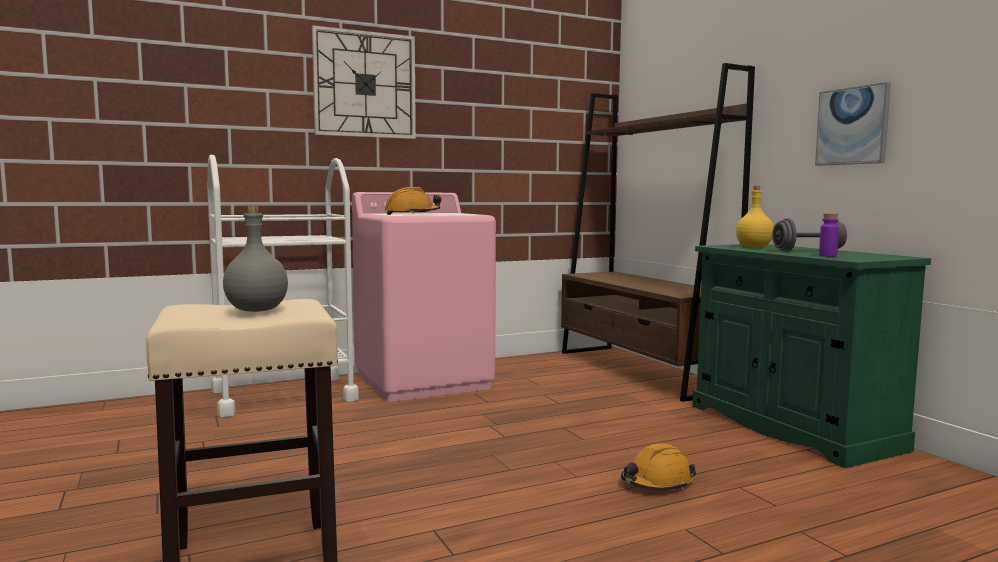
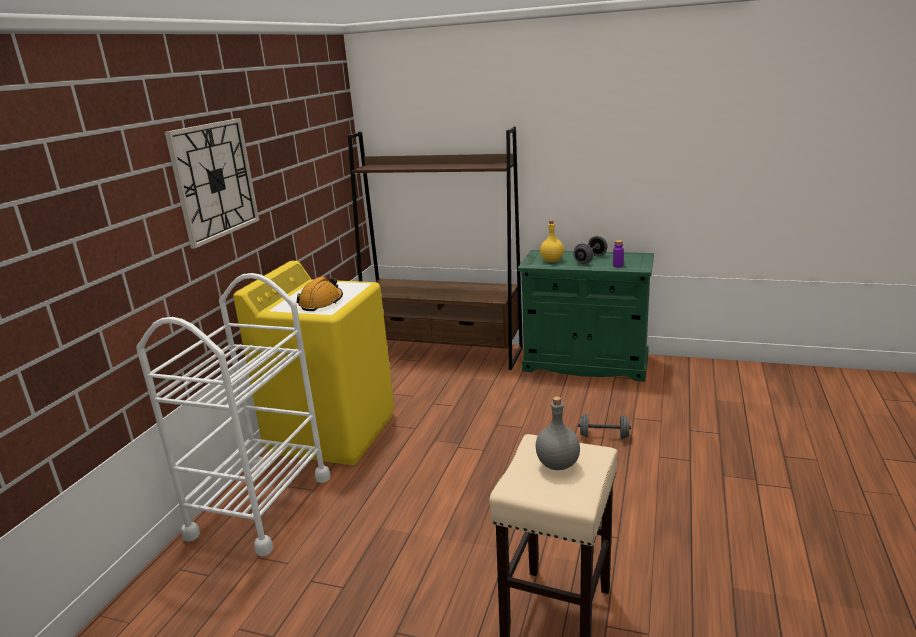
camera: 45 degrees left, 15 degrees up
pink washing machine [352,192,496,402] -> yellow washing machine [233,261,394,465]
orange hard hat [621,443,696,490] -> grey dumbbell [578,414,631,439]
picture [815,82,891,166] -> none

